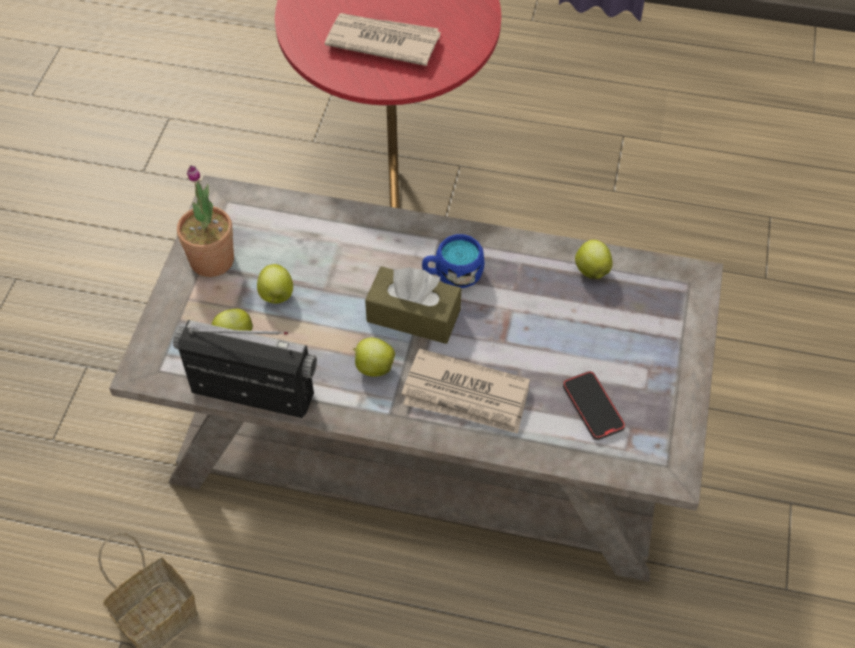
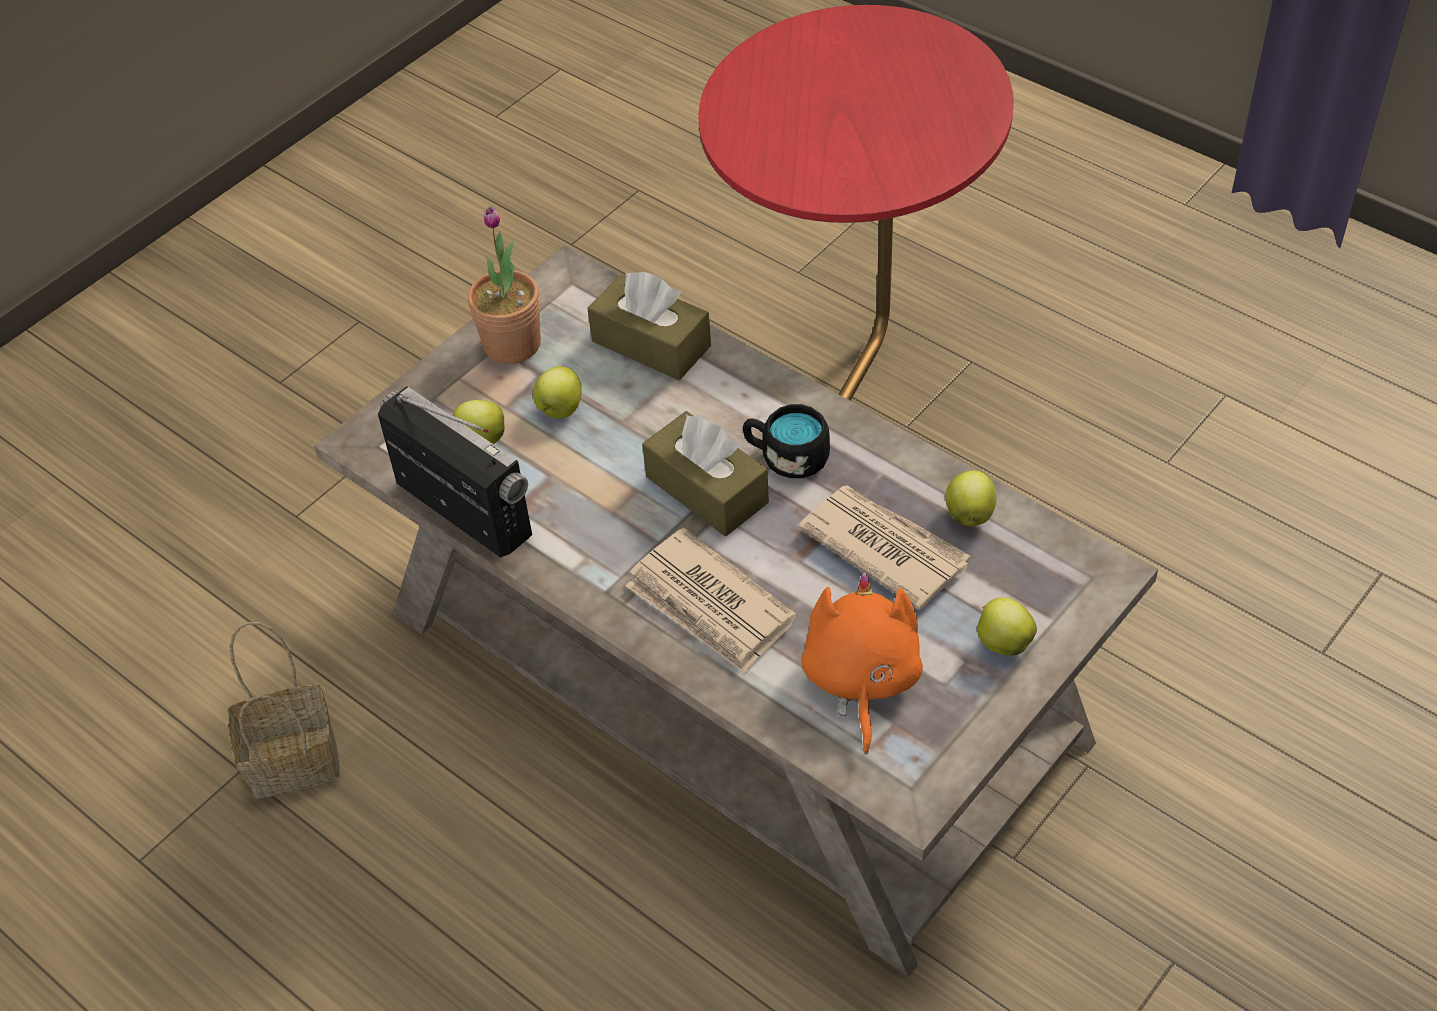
camera: 30 degrees right, 5 degrees down
newspaper [325,13,441,66] -> newspaper moved to [798,485,970,610]
apple [353,338,395,377] -> apple moved to [977,597,1037,656]
blue mug [422,234,484,288] -> black mug [743,404,830,478]
phone [563,371,625,440] -> orange plush toy [802,573,923,754]
none -> brown tissue box [587,272,711,380]

